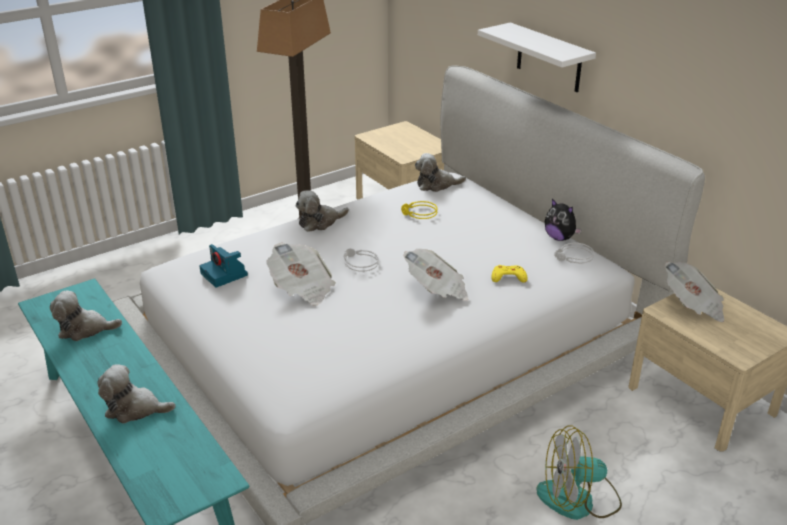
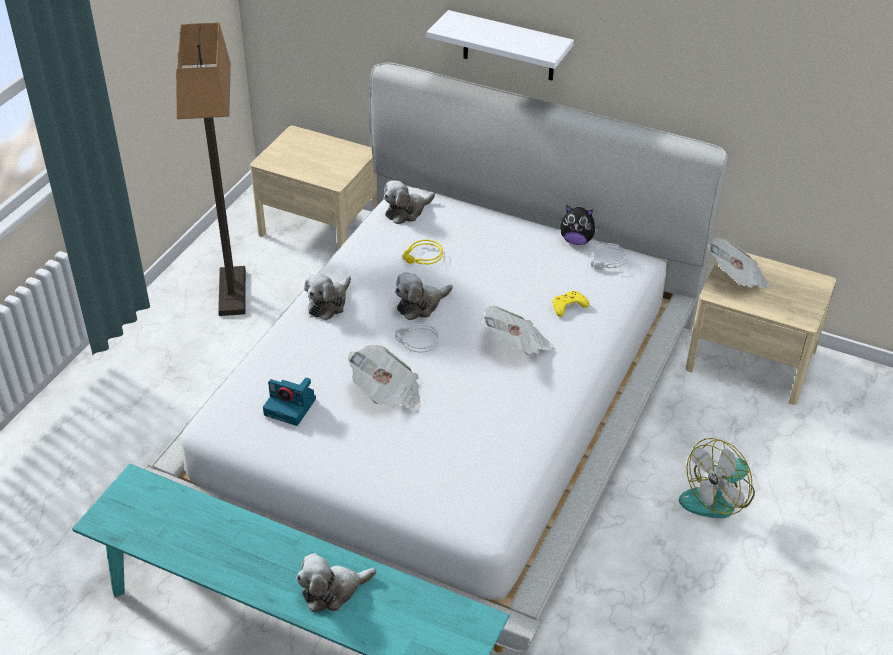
camera: 30 degrees left, 10 degrees up
plush toy [50,291,122,341] -> plush toy moved to [395,272,453,320]

